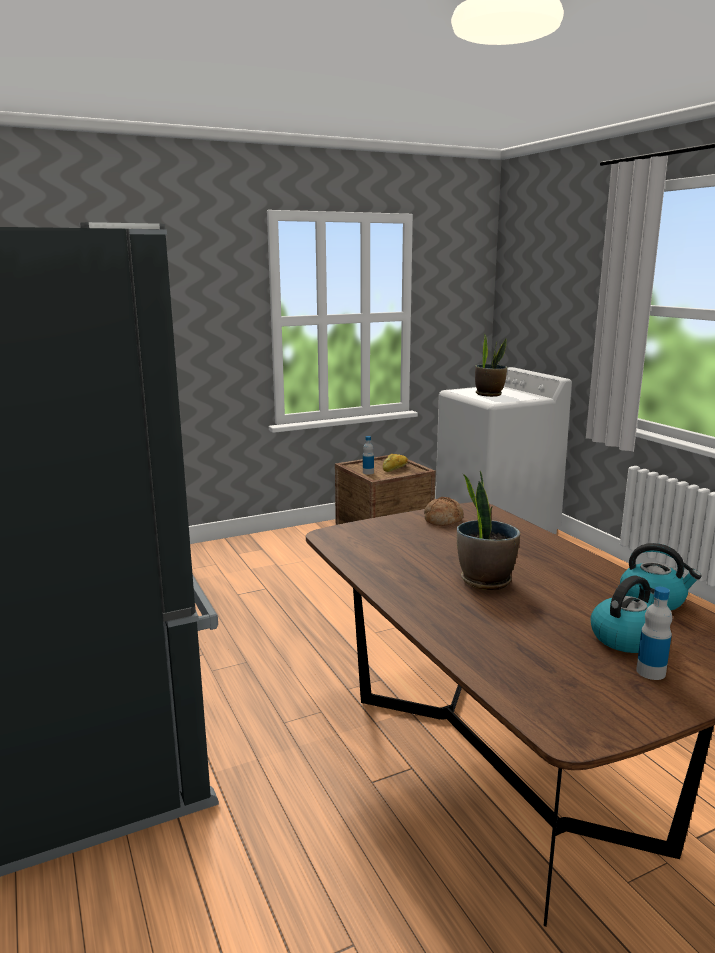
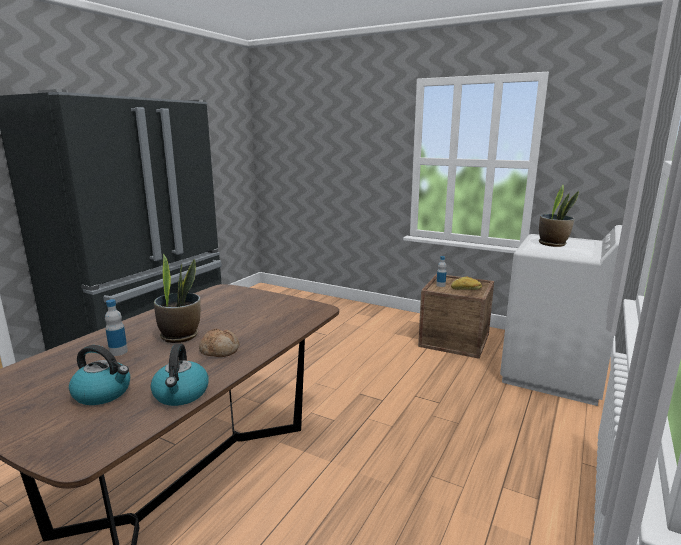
camera: 55 degrees right, 0 degrees up
bread [424,497,464,526] -> bread moved to [199,328,239,357]
bottle [636,587,672,680] -> bottle moved to [105,299,128,356]

